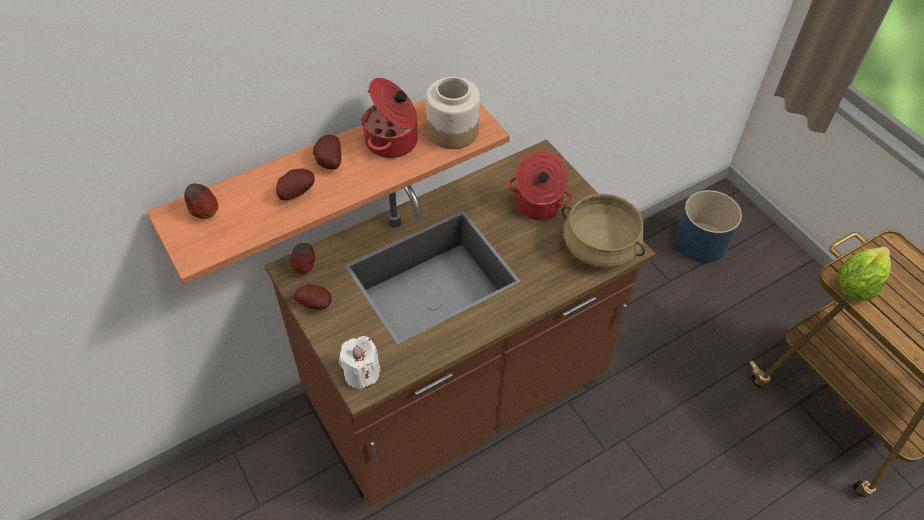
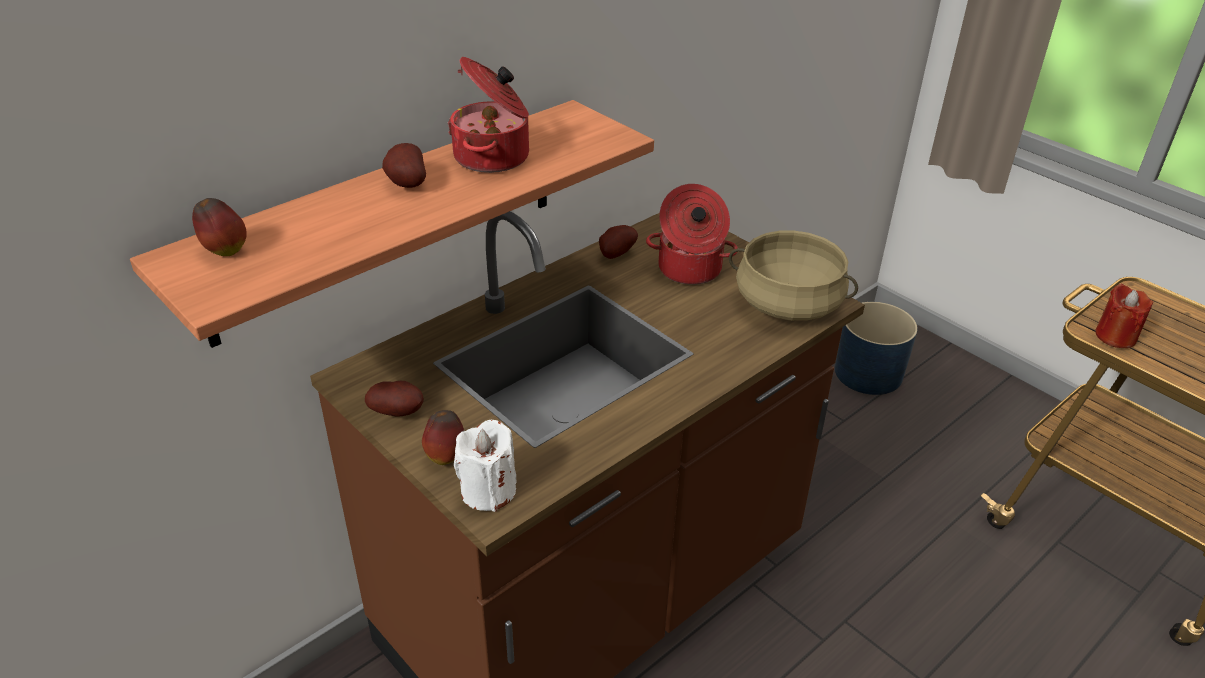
camera: 10 degrees left, 15 degrees down
potato [276,169,315,200] -> potato moved to [599,225,638,259]
apple [289,243,315,275] -> apple moved to [422,410,464,465]
jar [426,77,480,149] -> none
lettuce [838,247,891,301] -> red candle [1095,284,1153,348]

